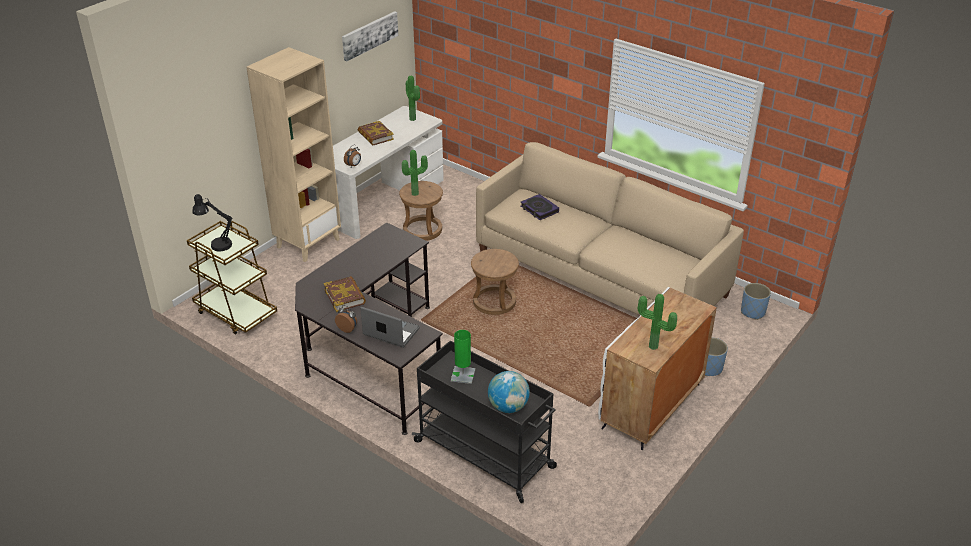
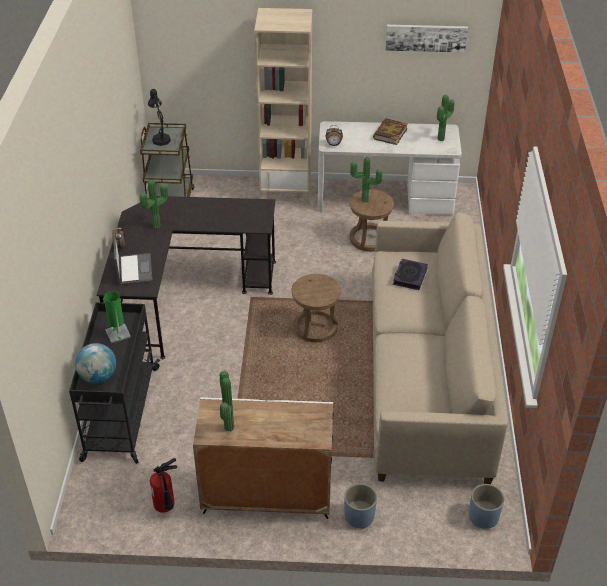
camera: 55 degrees right, 5 degrees up
book [324,276,366,312] -> potted plant [140,180,168,229]
none -> fire extinguisher [150,458,177,513]

